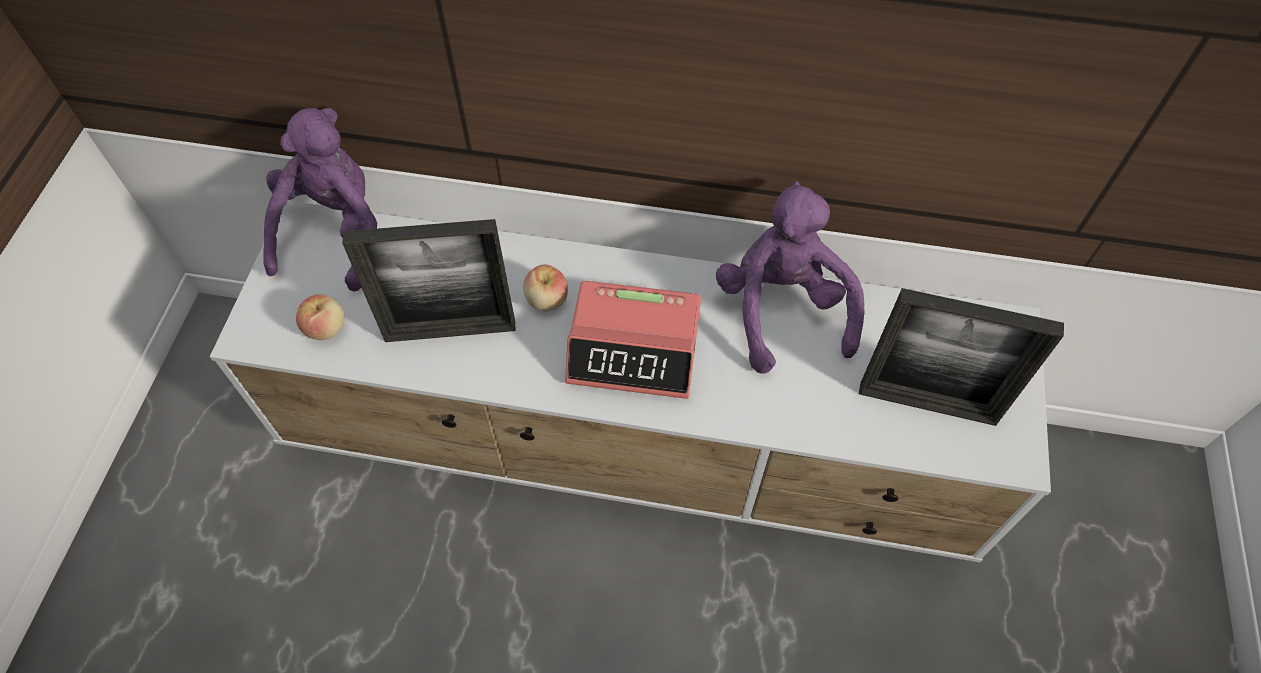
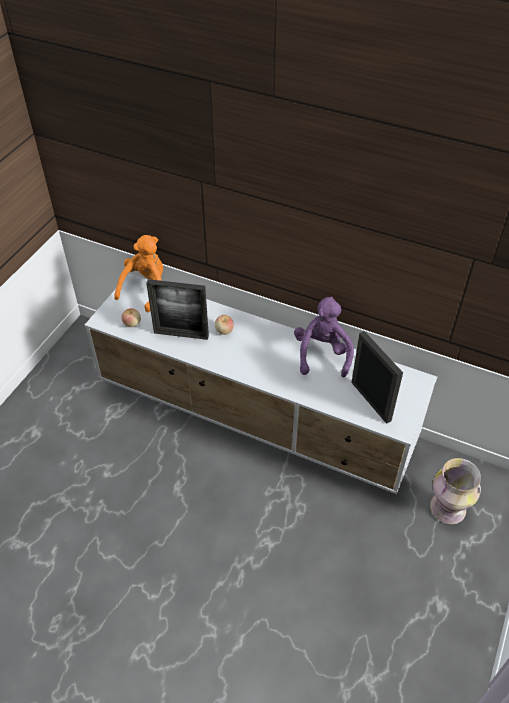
camera: 15 degrees right, 10 degrees down
purple plush toy [263,108,377,292] -> orange plush toy [114,235,163,312]
alarm clock [565,281,701,399] -> none
picture frame [859,288,1064,426] -> picture frame turned 150 degrees counterclockwise [352,331,403,424]
none -> vase [430,458,481,524]

